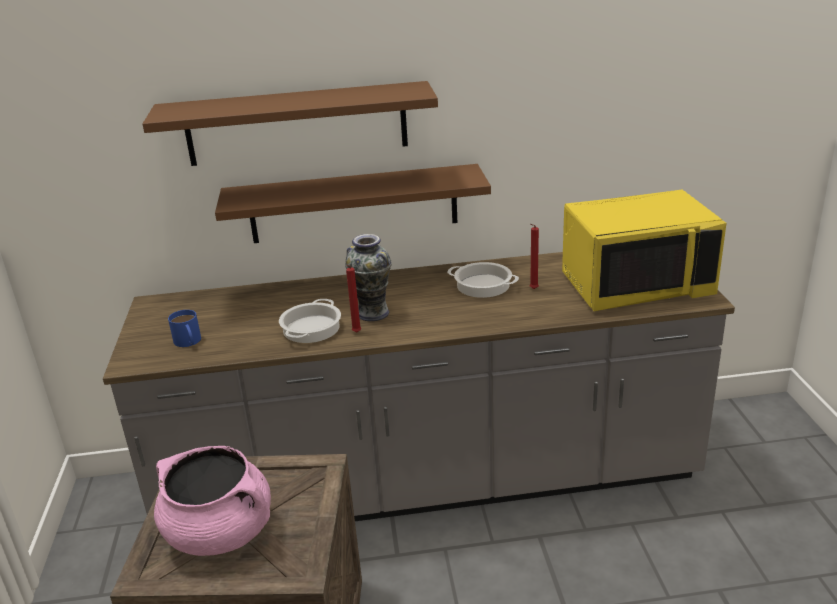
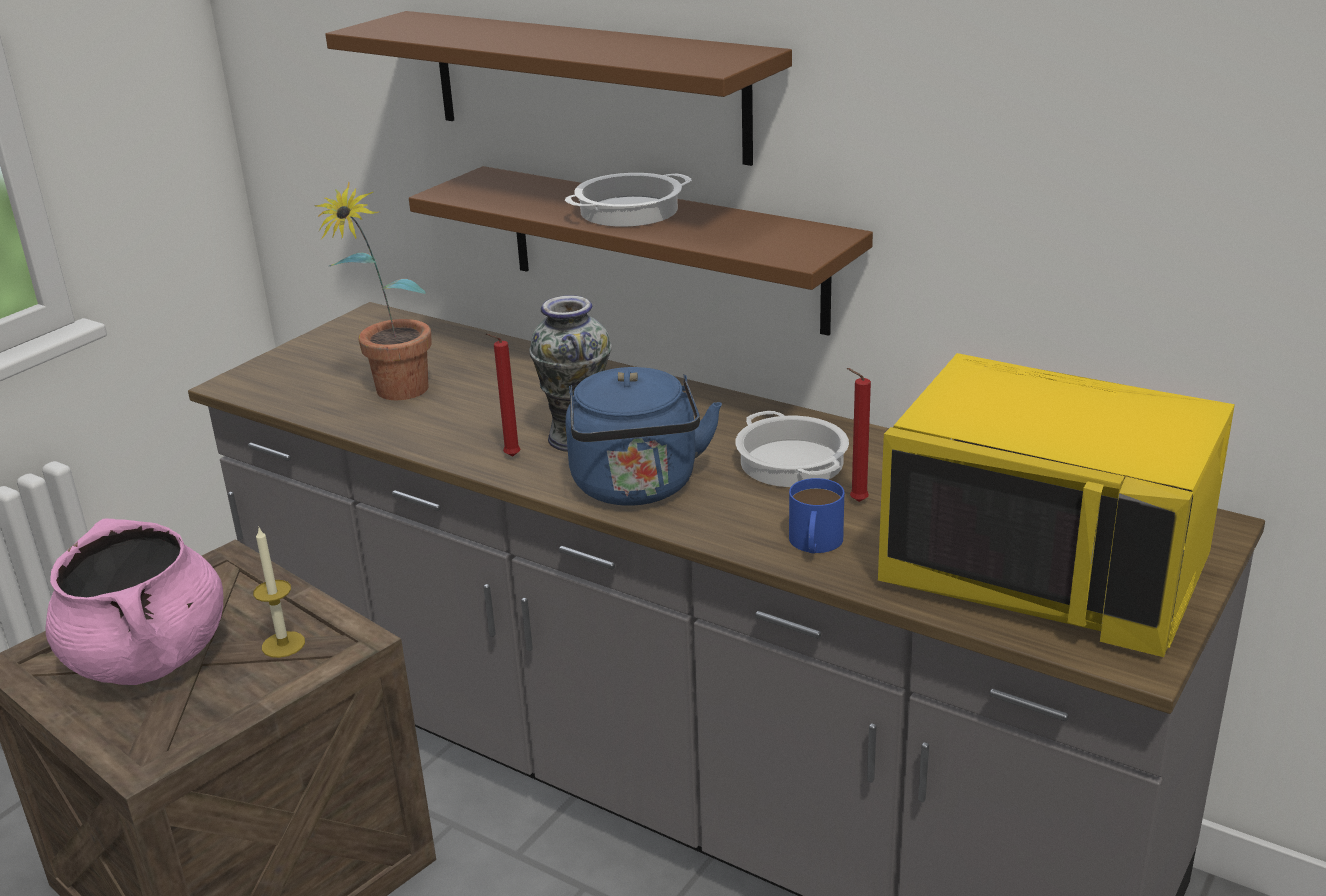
camera: 40 degrees right, 0 degrees up
blue mug [168,310,201,347] -> blue mug moved to [789,478,844,553]
cooking pot [279,299,341,343] -> cooking pot moved to [565,173,692,227]
none -> candle [253,526,305,658]
none -> potted plant [314,181,432,400]
none -> blue kettle [566,367,722,506]

